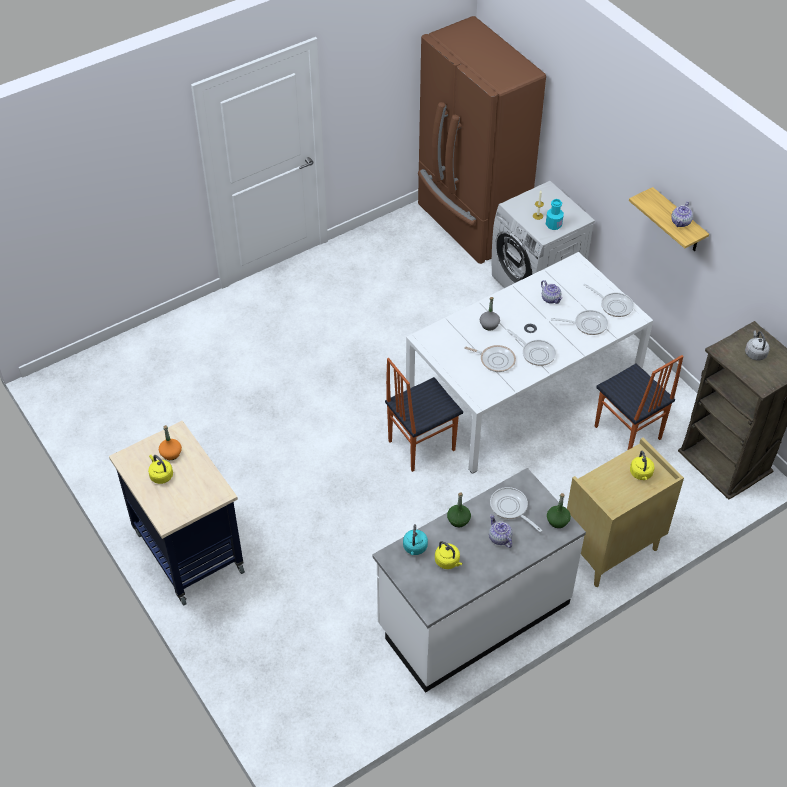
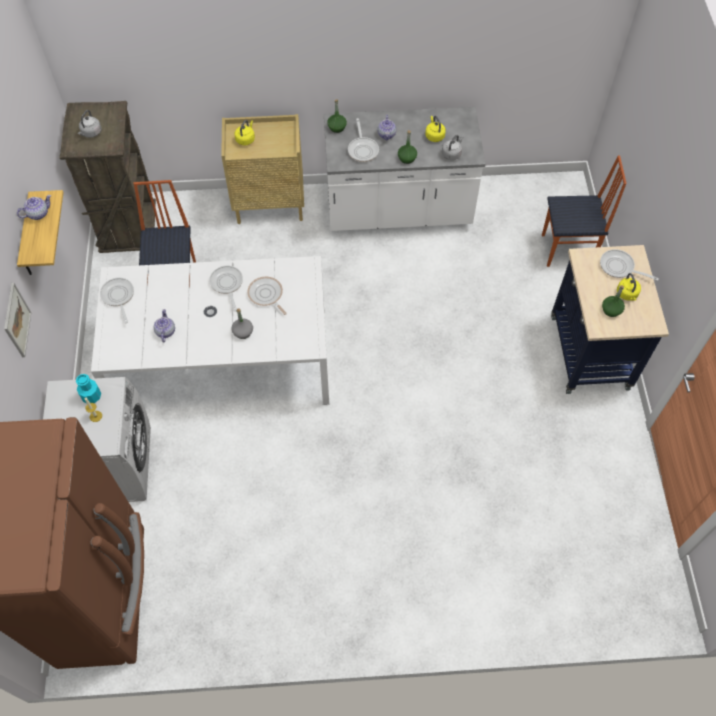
camera: 150 degrees left, 10 degrees up
orange bottle [159,425,182,460] -> green bottle [602,285,625,317]
chair [385,358,463,472] -> chair moved to [542,155,627,267]
turquoise kettle [403,524,428,555] -> grey kettle [442,135,463,160]
frying pan [551,310,608,335] -> frying pan moved to [600,249,659,281]
none -> picture [4,283,31,357]

